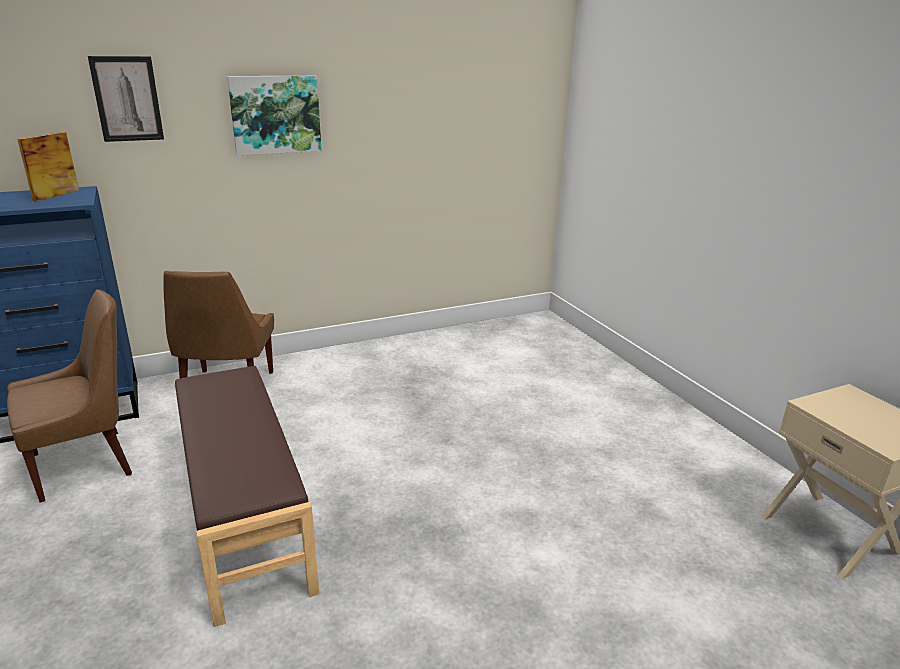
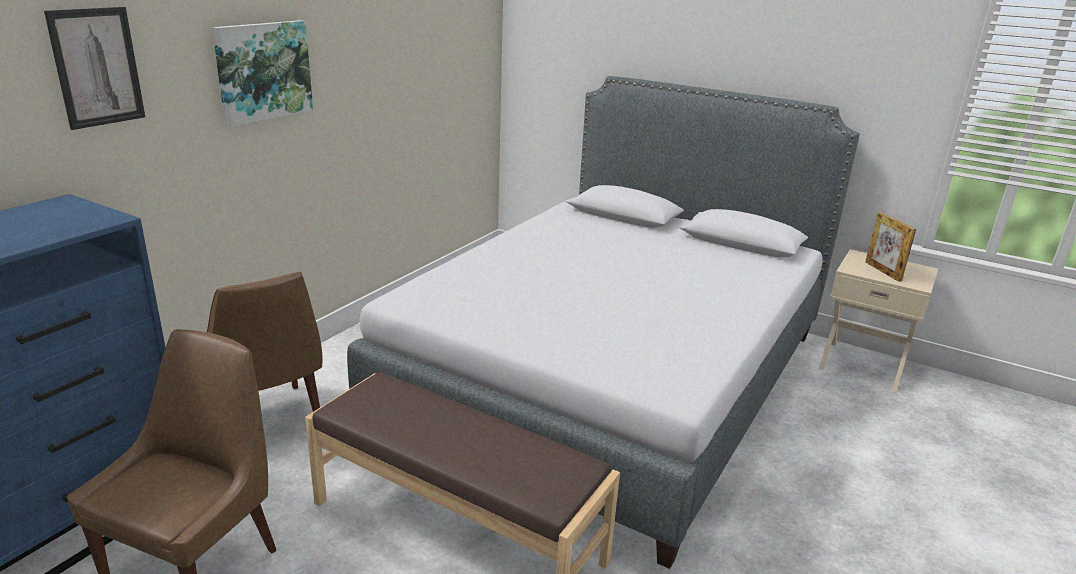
camera: 35 degrees left, 0 degrees up
picture frame [17,132,79,201] -> picture frame moved to [865,212,916,282]
none -> grey bed [347,76,860,569]

